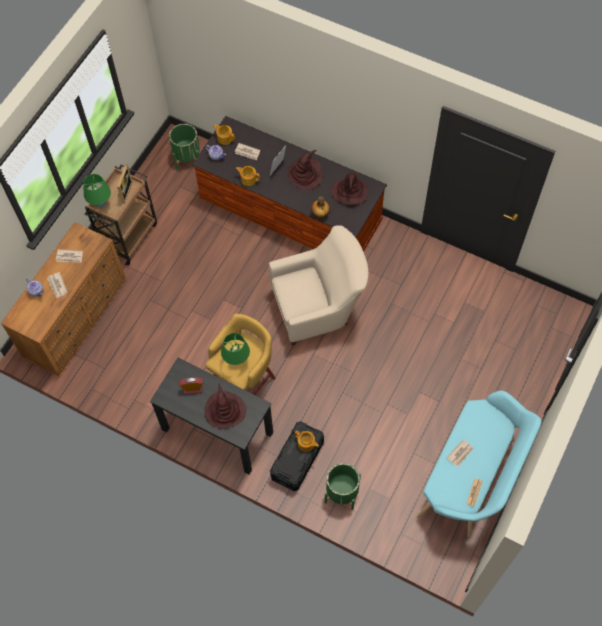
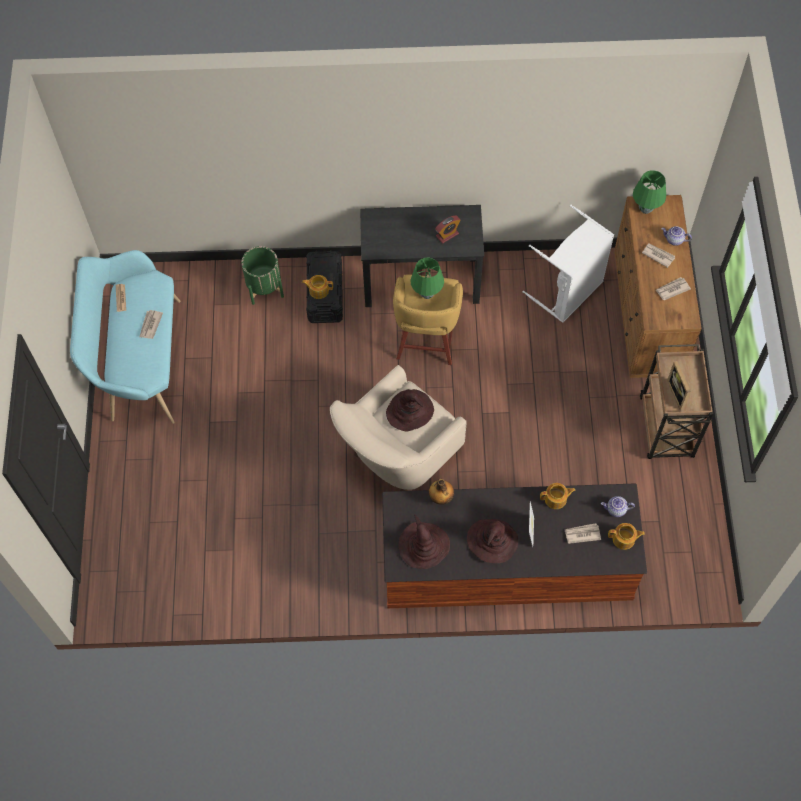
camera: 150 degrees right, 0 degrees up
green table lamp [84,174,111,208] -> green table lamp moved to [633,170,666,214]
green planter [169,124,200,169] -> none
brown hat [204,384,246,429] -> brown hat moved to [386,389,434,432]
none -> white laundry basket [523,205,614,323]

